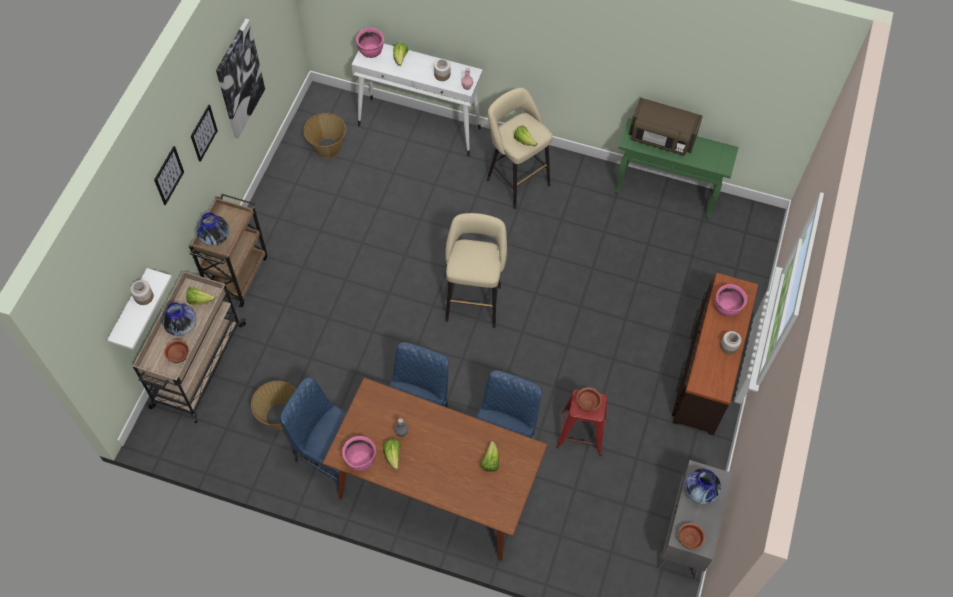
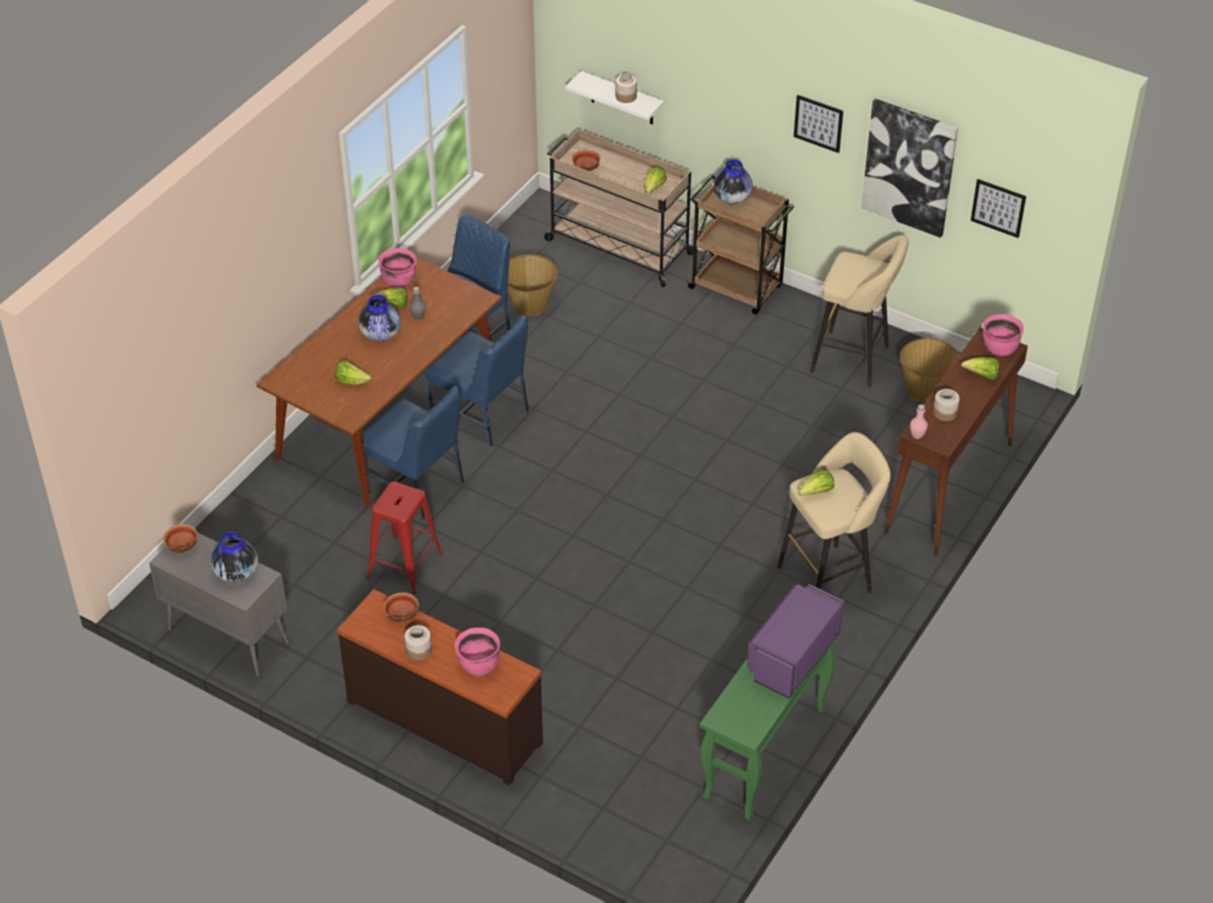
camera: 105 degrees right, 15 degrees down
picture [154,146,184,205] -> picture moved to [971,179,1026,238]
vase [162,302,196,336] -> vase moved to [358,295,401,341]
white console table [351,43,483,157] -> brown console table [884,327,1028,556]
beige stool [445,213,507,328] -> beige stool moved to [810,235,909,387]
bowl [577,387,601,411] -> bowl moved to [383,592,419,623]
brown microwave [629,98,703,156] -> purple microwave [747,584,844,699]

